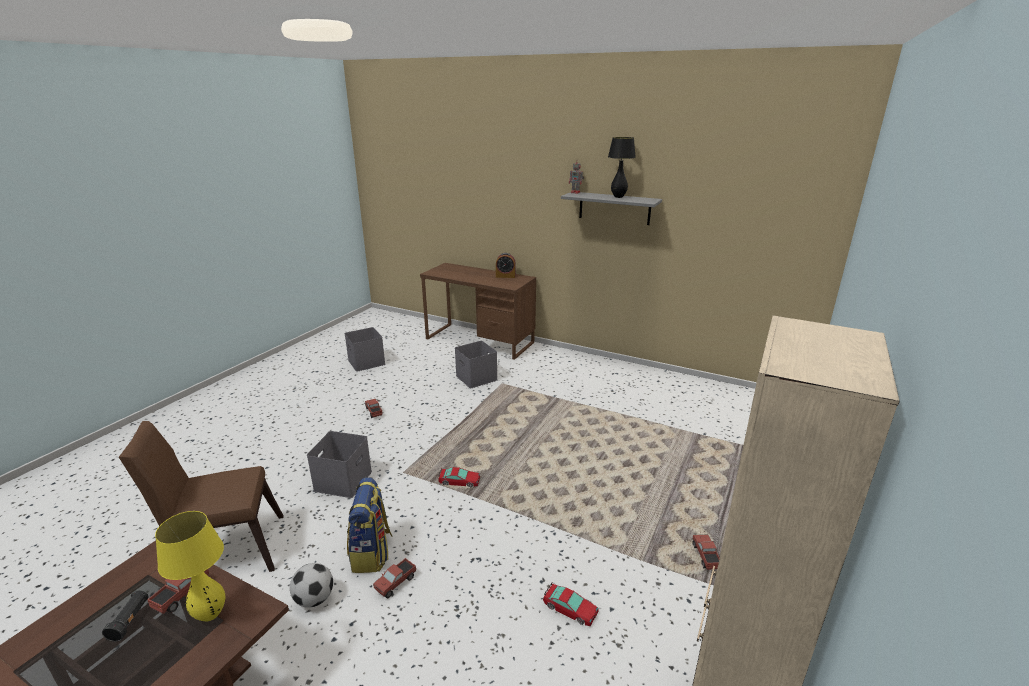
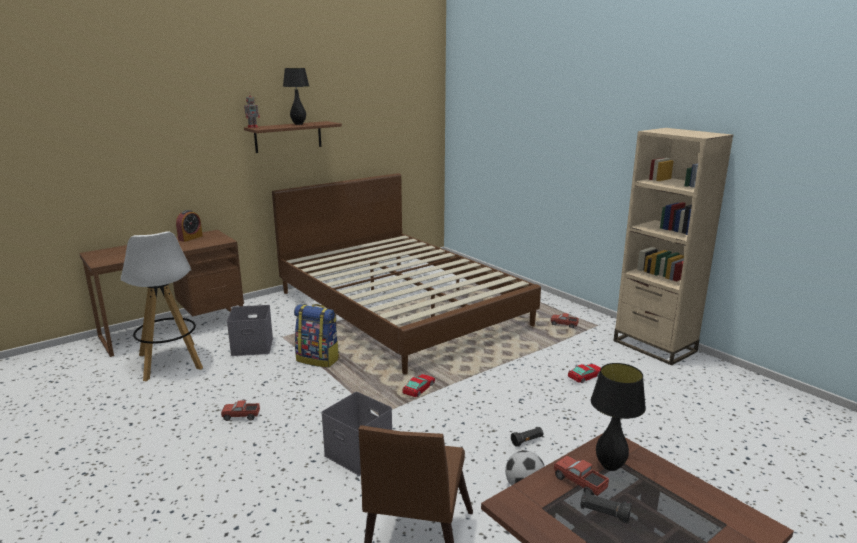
camera: 65 degrees left, 5 degrees down
yellow table lamp [155,511,225,621] -> black table lamp [591,363,646,471]
grey storage box [344,327,385,372] -> none
backpack [347,477,393,573] -> backpack moved to [294,304,339,368]
toy truck [373,558,416,598] -> black flashlight [511,427,544,447]
grey shelf [561,192,662,225] -> brown shelf [244,121,342,153]
none -> white stool [121,231,203,381]
none -> brown bed [272,173,541,374]

